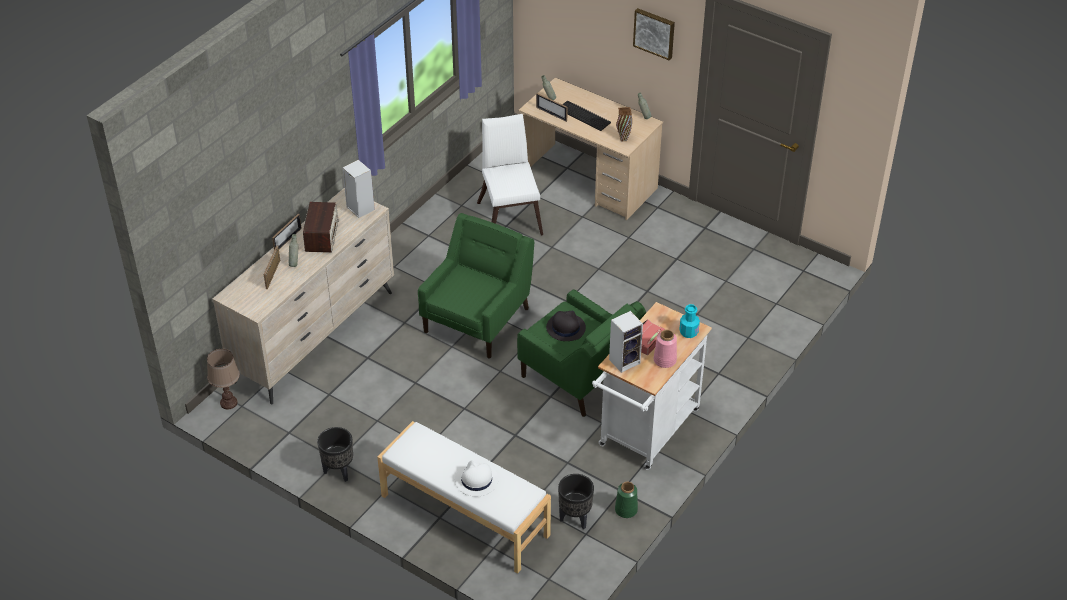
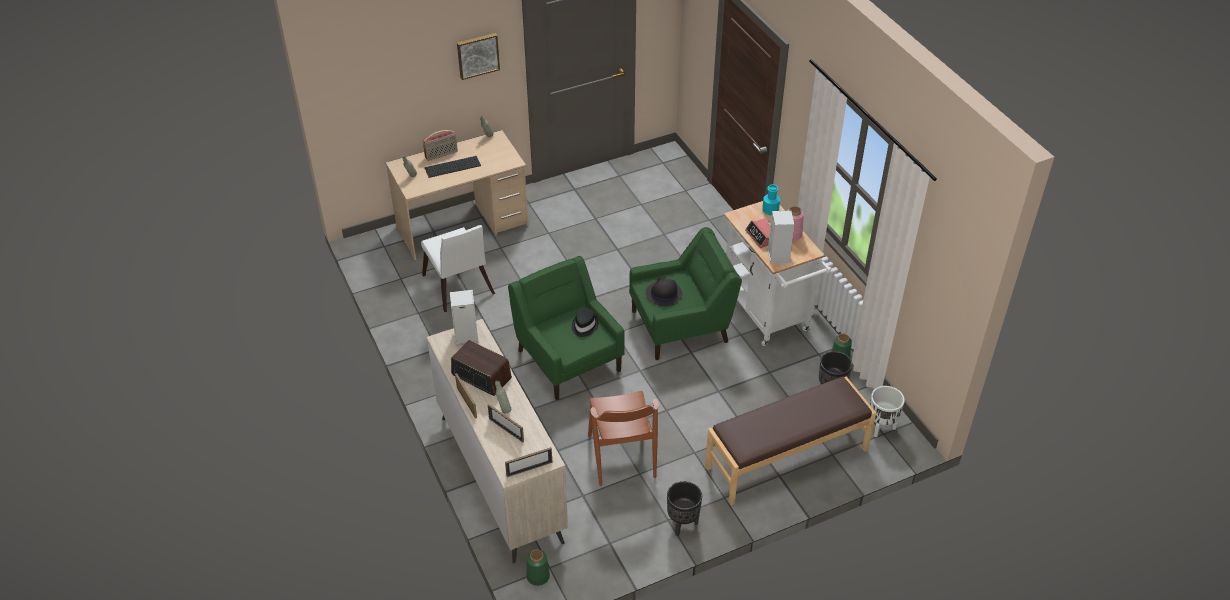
camera: 60 degrees left, 0 degrees up
brown table lamp [207,349,240,409] -> green vase [527,549,550,586]
white bench [377,421,551,574] -> brown bench [705,377,876,506]
white hat [455,461,499,496] -> none
white chair [477,114,543,235] -> white chair turned 135 degrees counterclockwise [421,225,495,312]
picture frame [536,93,568,122] -> picture frame moved to [505,447,552,477]
brown vase [616,107,632,142] -> none
none -> radio [423,130,458,161]
none -> black hat [572,308,599,337]
none -> brown chair [588,391,659,486]
none -> white planter [870,386,905,438]

